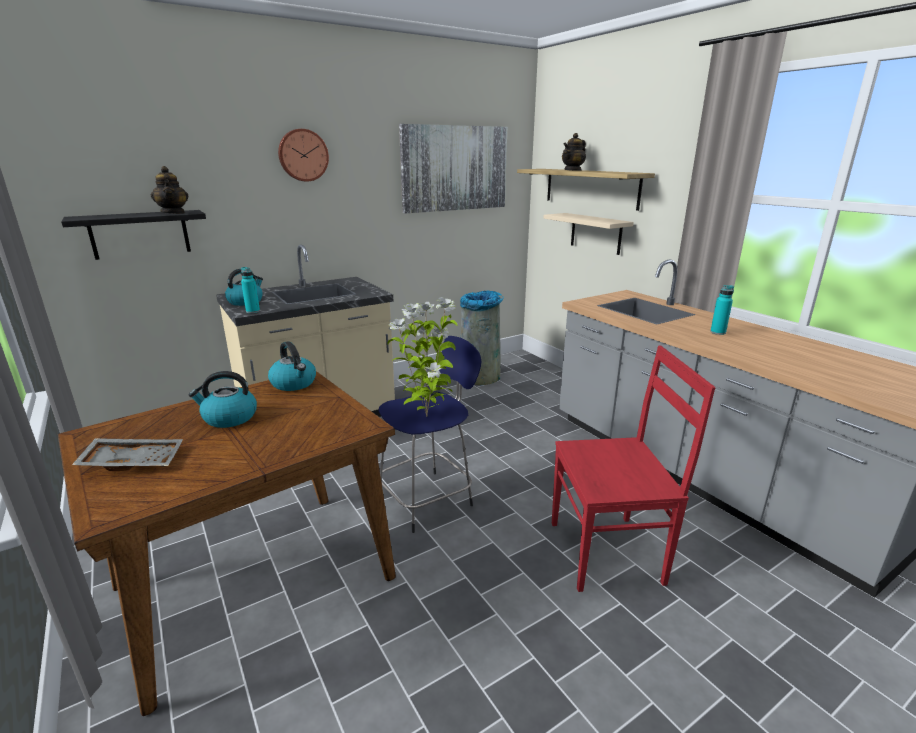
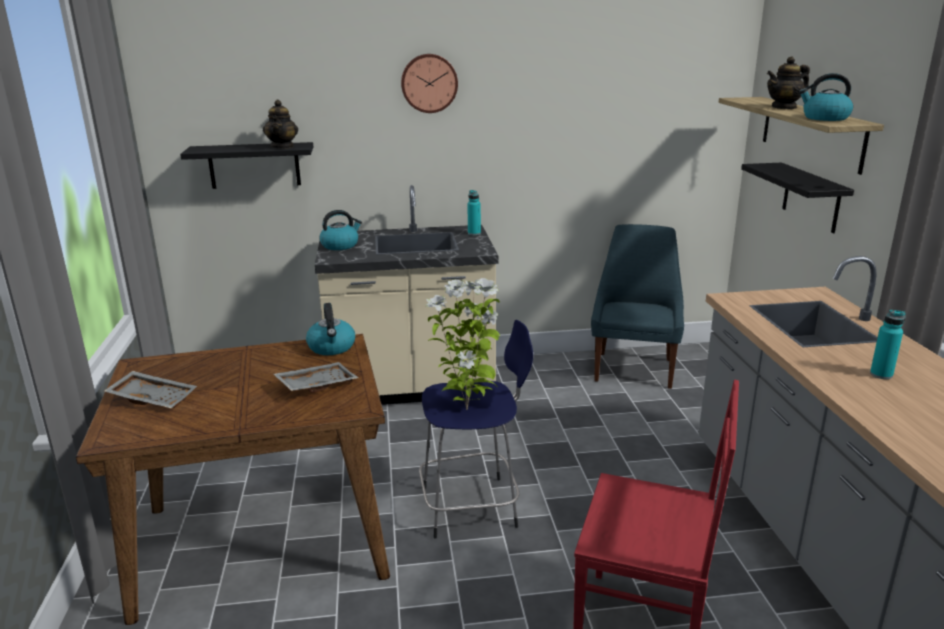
camera: 25 degrees right, 0 degrees up
kettle [188,371,257,428] -> kettle moved to [799,73,853,121]
turquoise bottle [241,267,260,313] -> turquoise bottle moved to [467,190,481,235]
picture [399,124,507,213] -> none
grey trash can [460,290,504,385] -> blue chair [591,224,684,389]
beige shelf [543,213,634,255] -> black shelf [741,162,854,233]
none -> grey tray [274,362,358,393]

